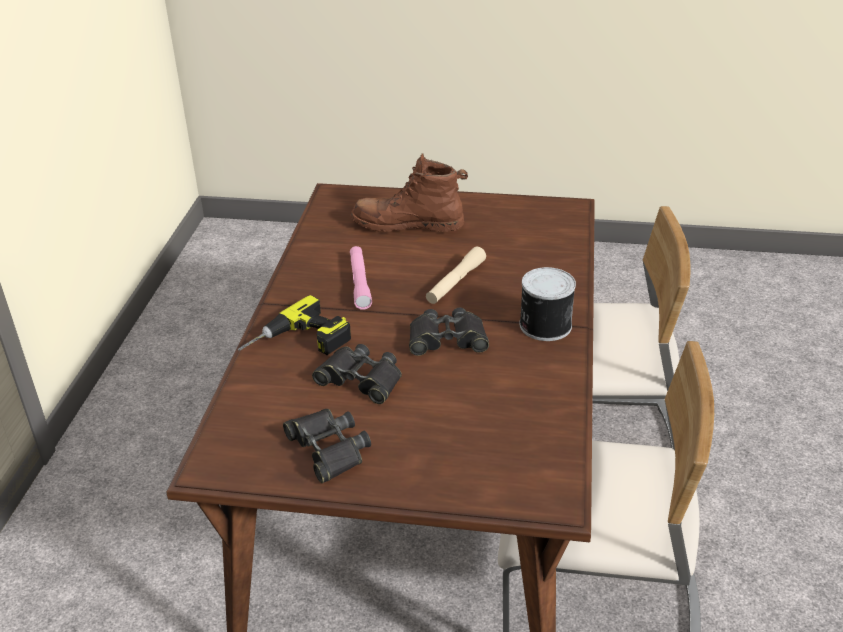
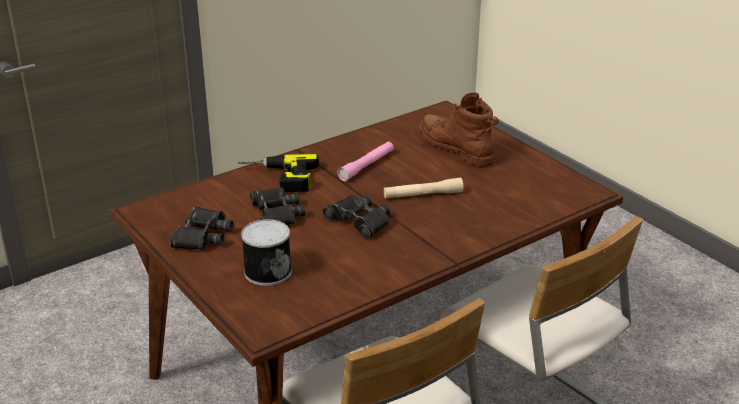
camera: 45 degrees right, 5 degrees down
can [520,267,576,341] -> can moved to [241,219,292,286]

